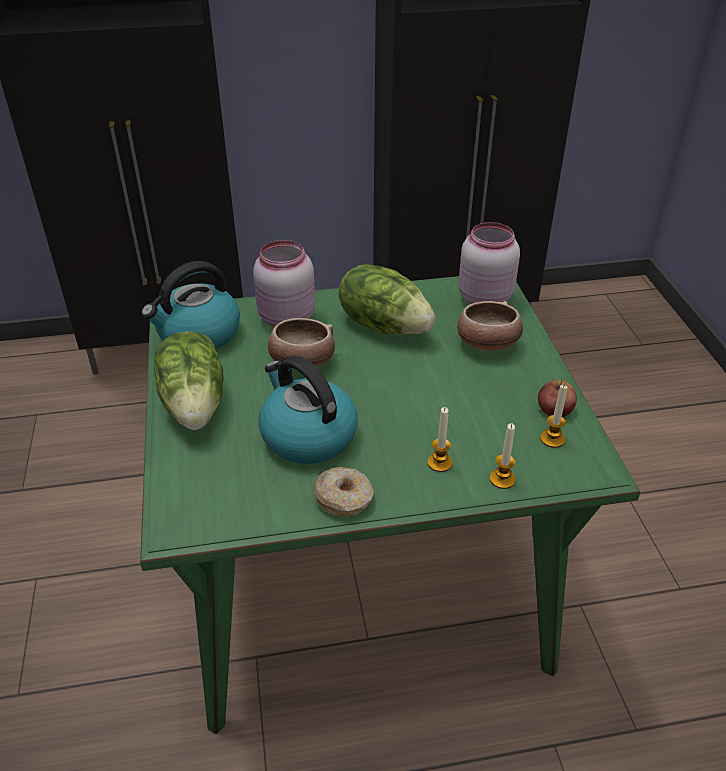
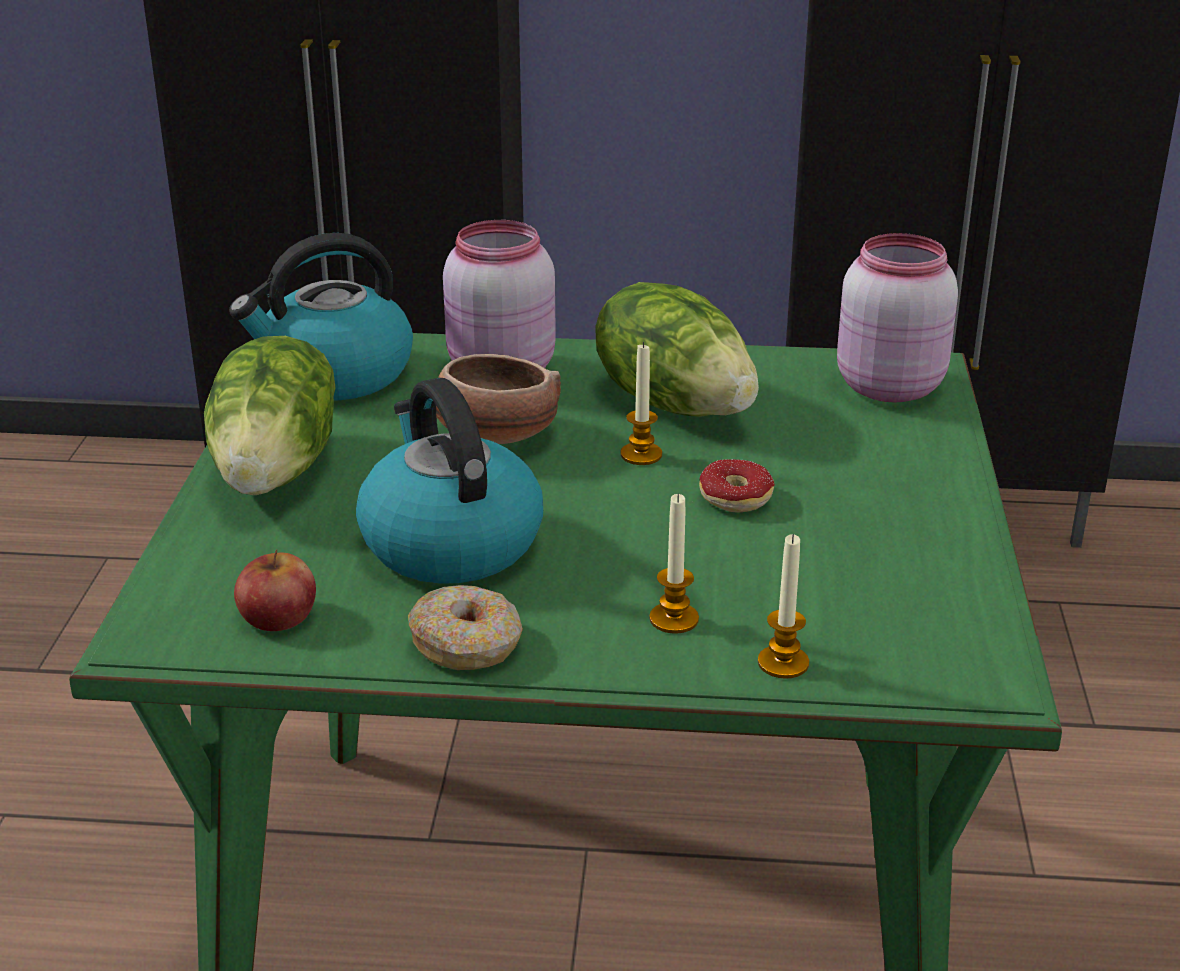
camera: 15 degrees right, 10 degrees down
bowl [457,301,523,351] -> none
apple [538,380,577,417] -> apple moved to [234,549,316,631]
candle [540,384,568,448] -> candle moved to [621,342,662,465]
none -> donut [699,459,775,513]

